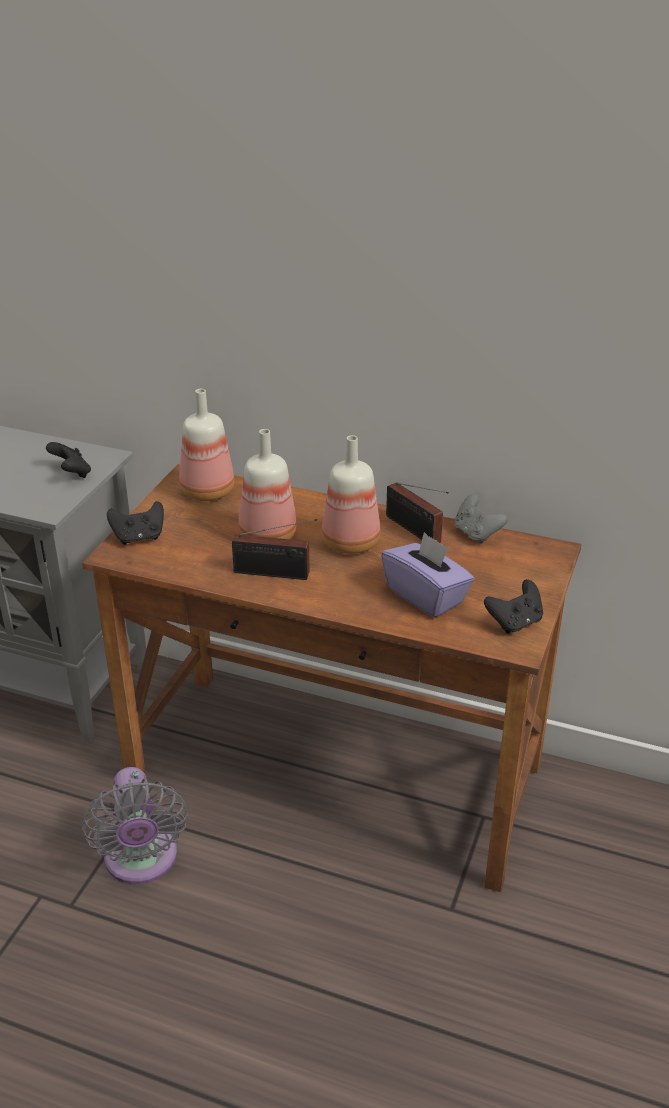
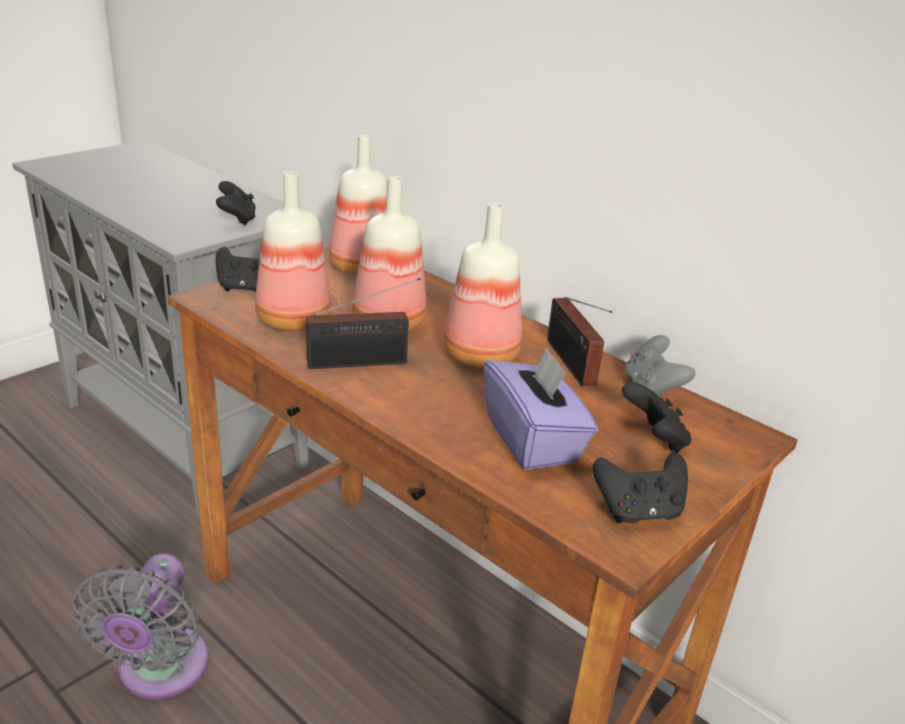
camera: 20 degrees right, 5 degrees down
radio [232,519,317,580] -> radio turned 45 degrees counterclockwise [306,278,421,369]
none -> bottle [255,171,331,332]
none -> black game controller [622,382,691,453]

